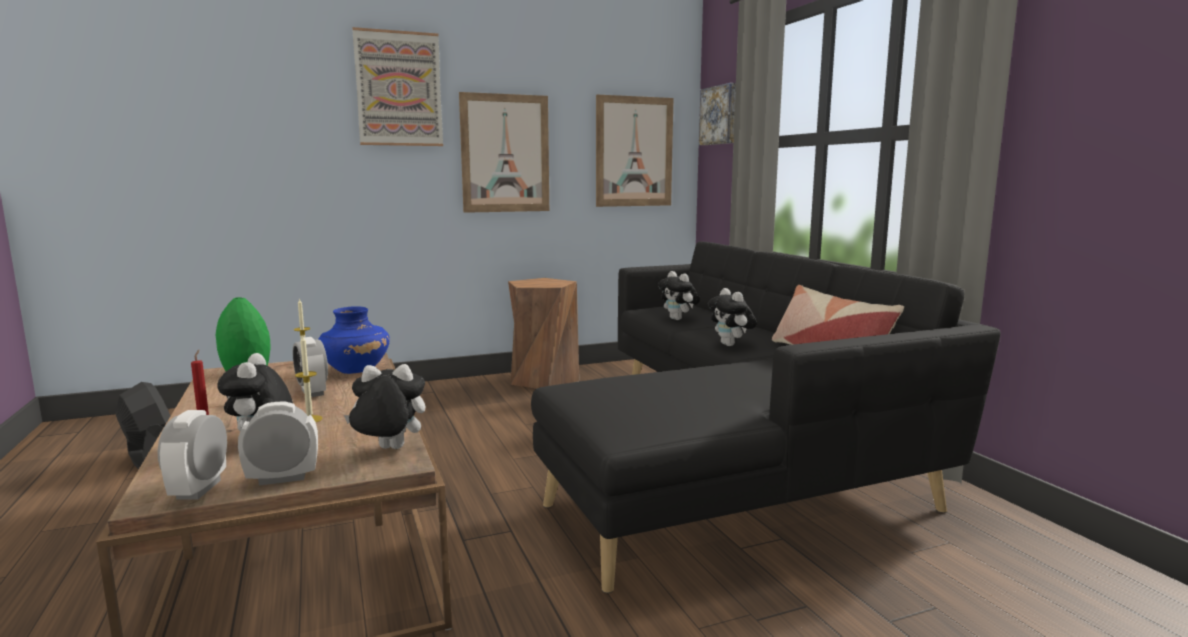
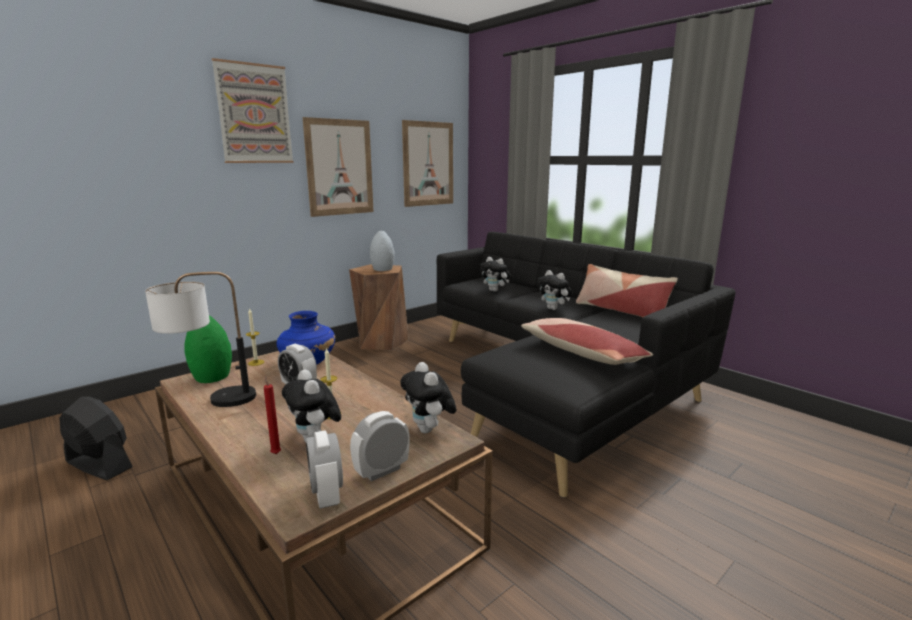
camera: 20 degrees left, 5 degrees up
plush toy [344,364,426,449] -> plush toy turned 90 degrees counterclockwise [400,362,457,434]
picture [699,83,736,145] -> none
none -> table lamp [145,272,256,407]
none -> grey vase [370,231,395,271]
none -> pillow [521,318,653,365]

